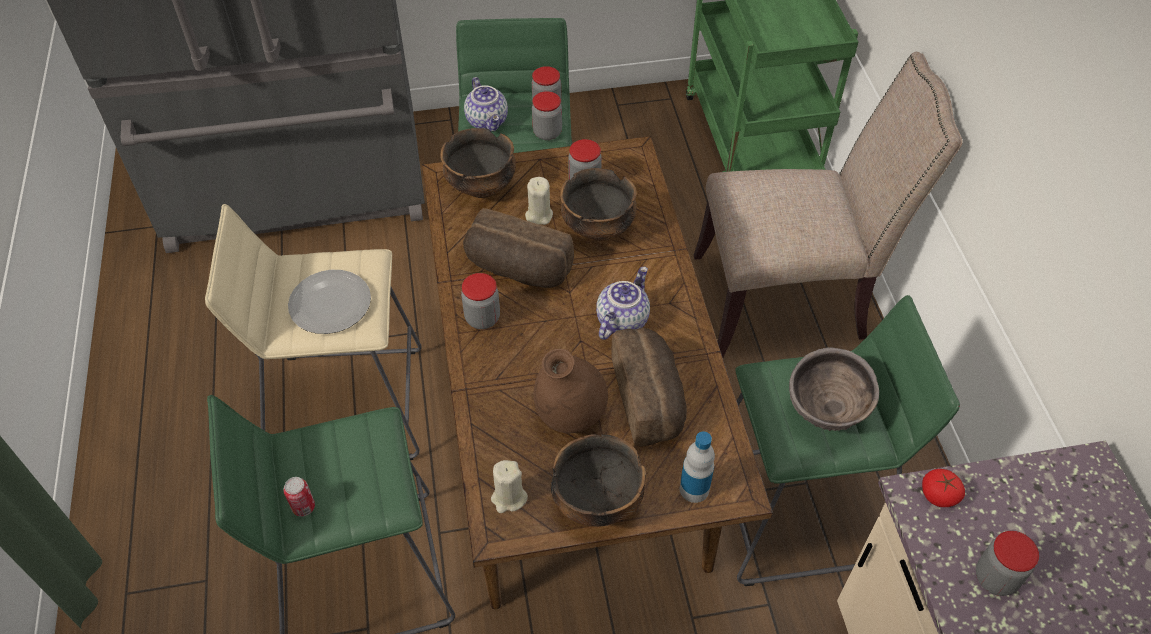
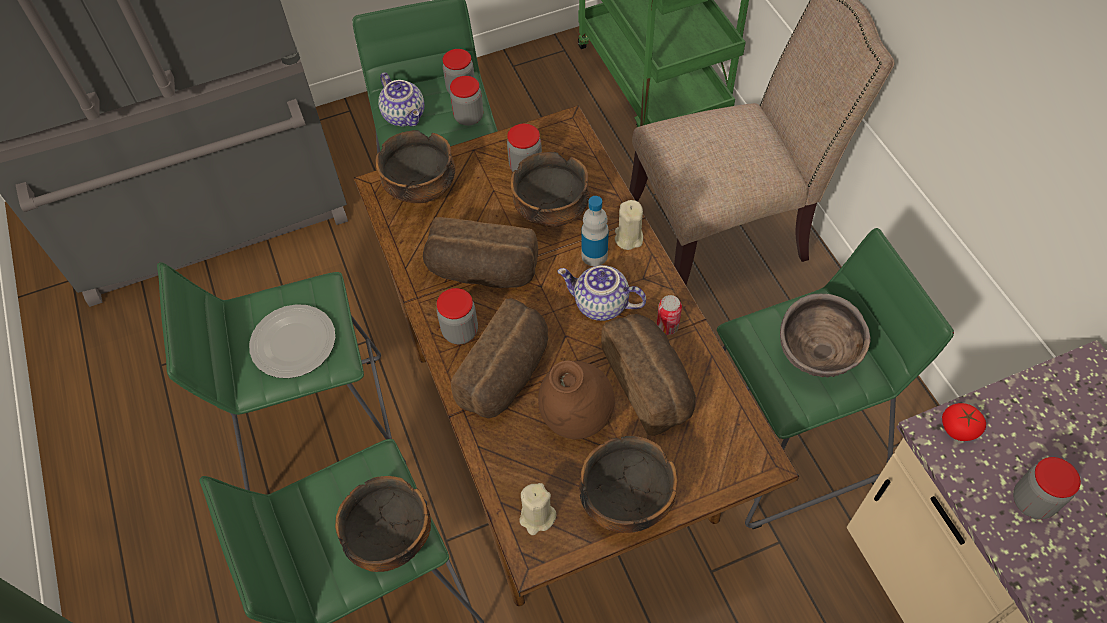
camera: 10 degrees left, 5 degrees up
beige stool [205,204,422,460] -> green stool [157,262,406,491]
can [283,477,315,516] -> can moved to [656,295,682,335]
beige candle [525,177,553,225] -> beige candle moved to [615,200,643,250]
teapot [596,267,650,340] -> teapot turned 90 degrees counterclockwise [557,265,646,321]
bottle [680,431,715,503] -> bottle moved to [581,196,609,266]
none -> bowl [335,476,431,572]
none -> bread [451,298,548,418]

